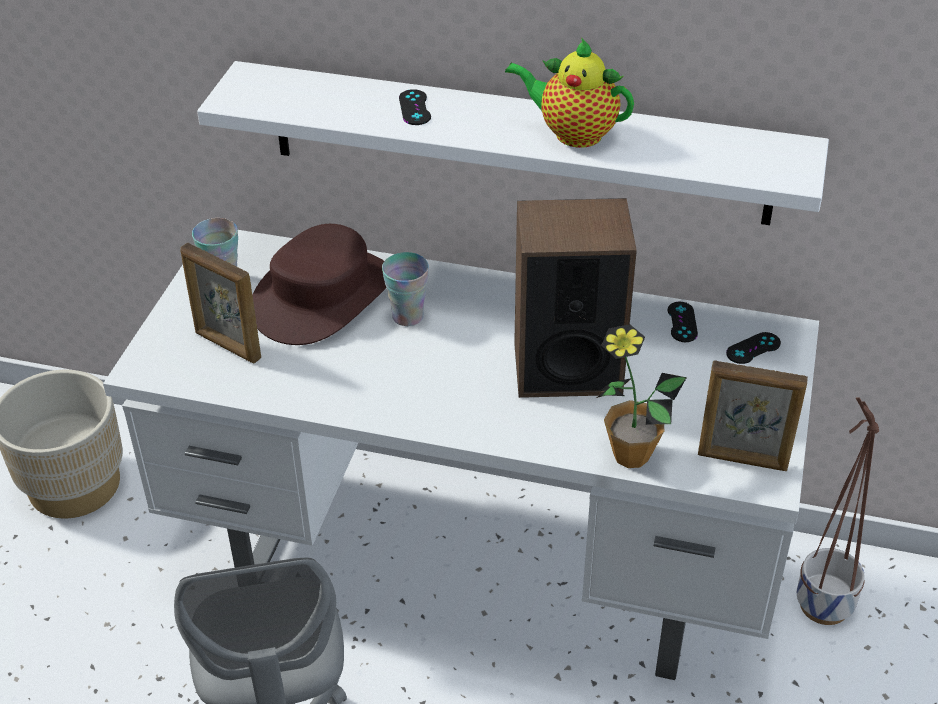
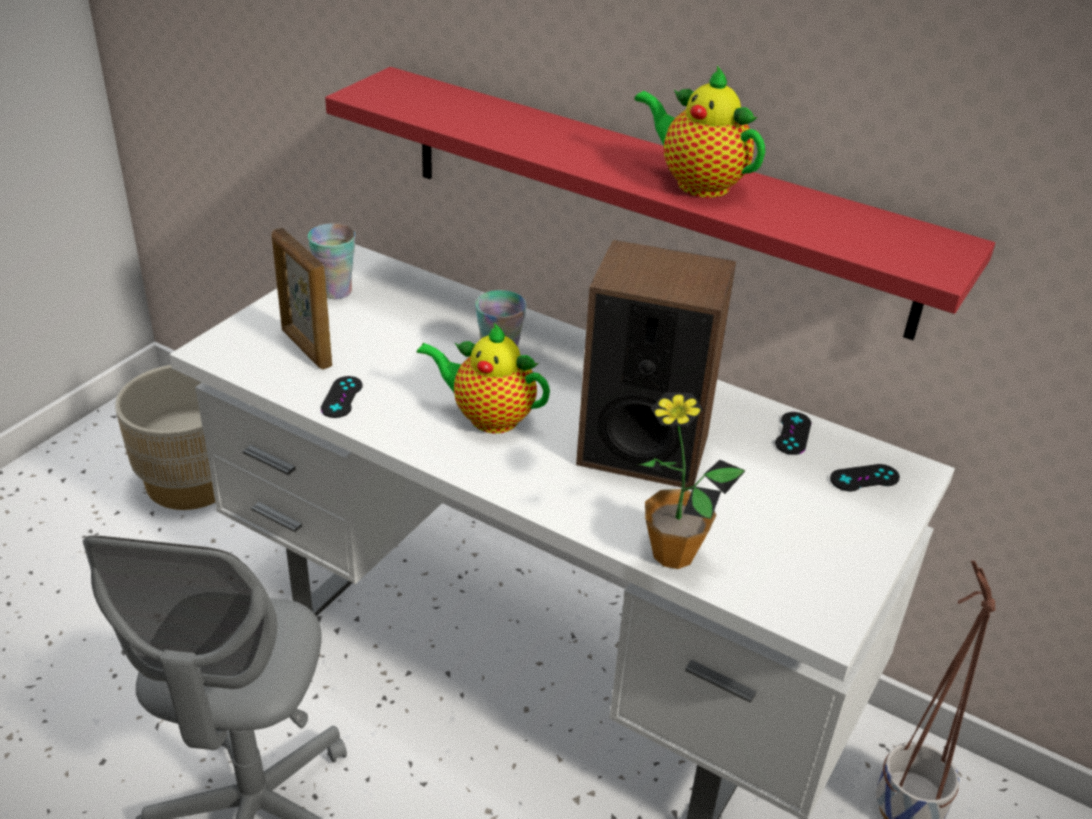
camera: 15 degrees right, 5 degrees down
white shelf [197,61,829,225] -> red shelf [325,67,995,340]
brown hat [252,224,386,345] -> none
black game controller [399,89,431,125] -> black game controller moved to [321,376,363,418]
picture frame [698,360,808,471] -> none
none -> teapot [417,323,550,433]

